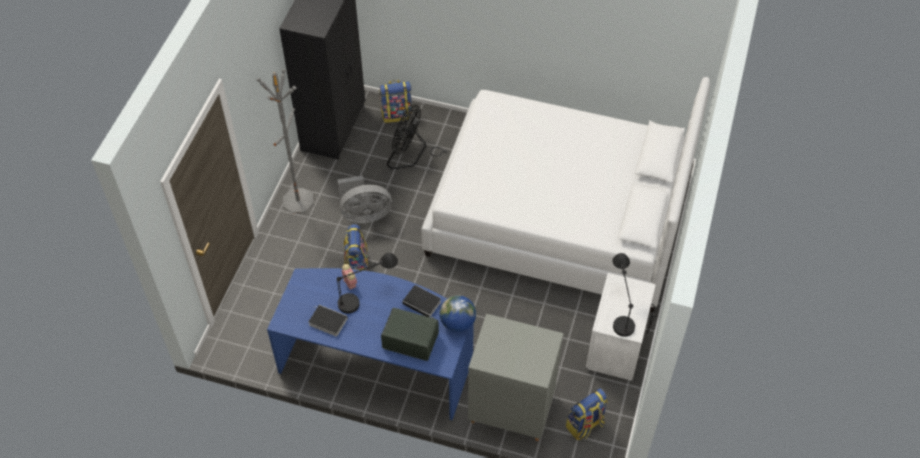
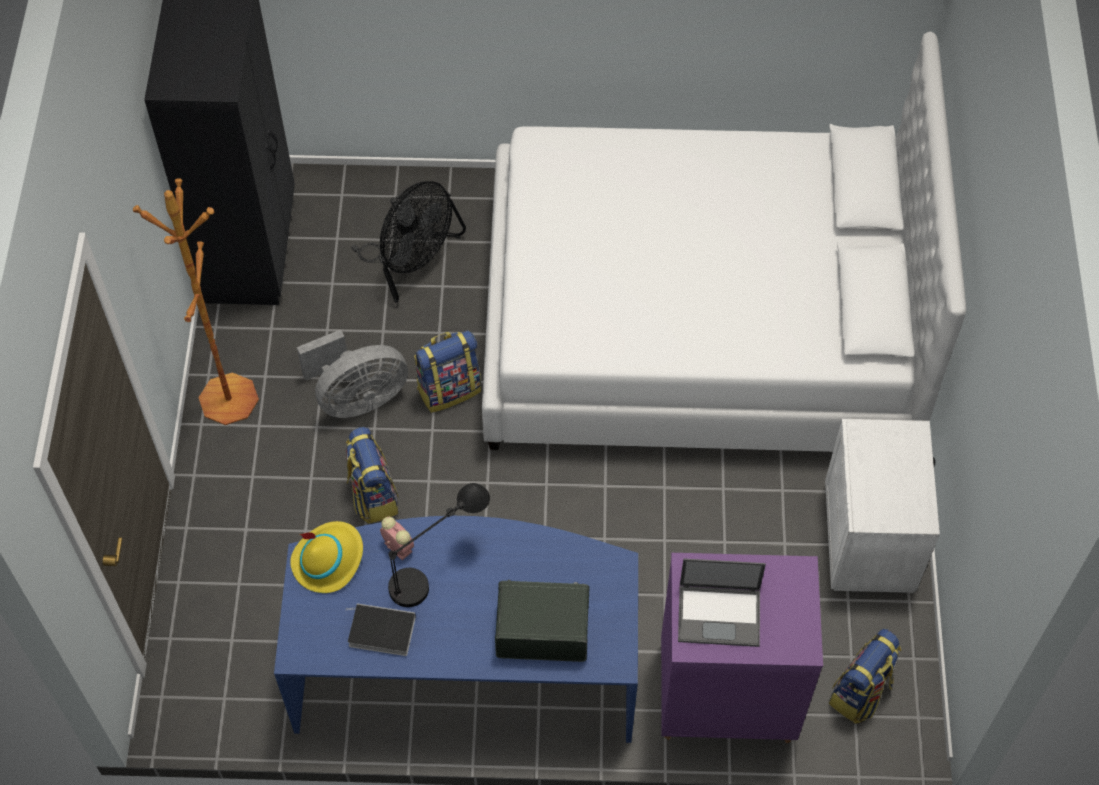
camera: 15 degrees left, 5 degrees up
grey clothes rack [257,69,313,213] -> orange clothes rack [133,178,259,425]
backpack [379,80,412,123] -> backpack moved to [414,330,481,413]
black fan [387,105,447,170] -> black fan turned 150 degrees counterclockwise [351,181,466,303]
book [402,285,441,319] -> none
globe [440,295,476,332] -> none
grey dresser [468,314,564,441] -> purple dresser [661,553,823,743]
black table lamp [612,253,635,337] -> none
none -> yellow hat [290,521,363,593]
none -> laptop [678,559,766,647]

